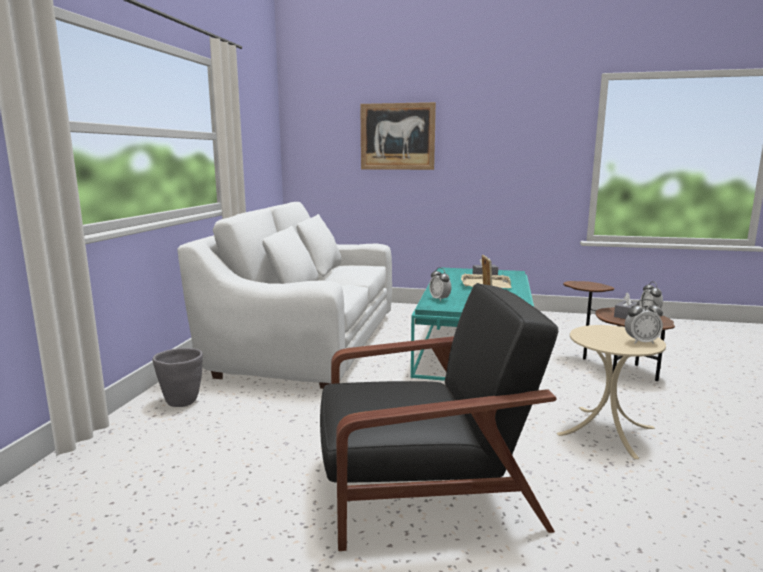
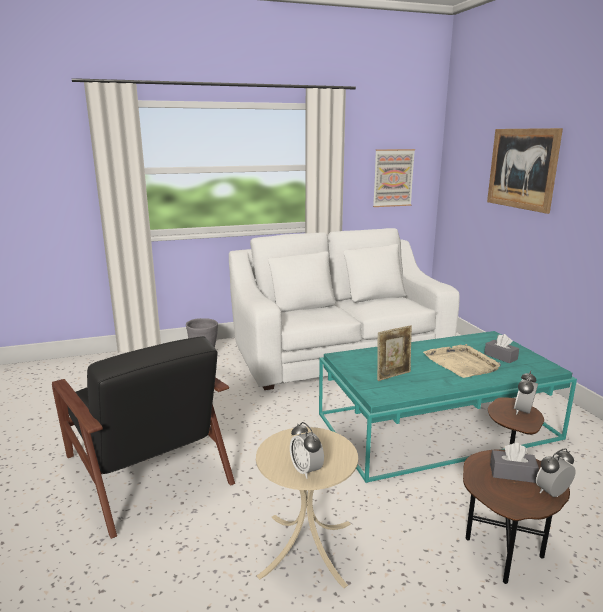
camera: 60 degrees right, 5 degrees up
alarm clock [429,268,451,301] -> alarm clock moved to [514,370,538,415]
none -> picture [373,149,415,207]

